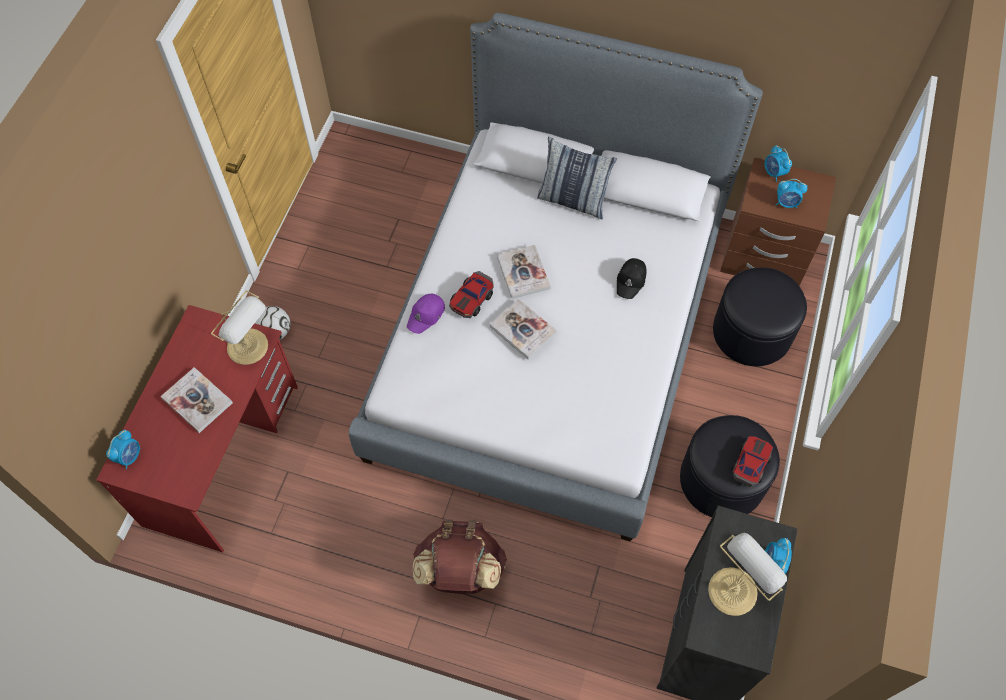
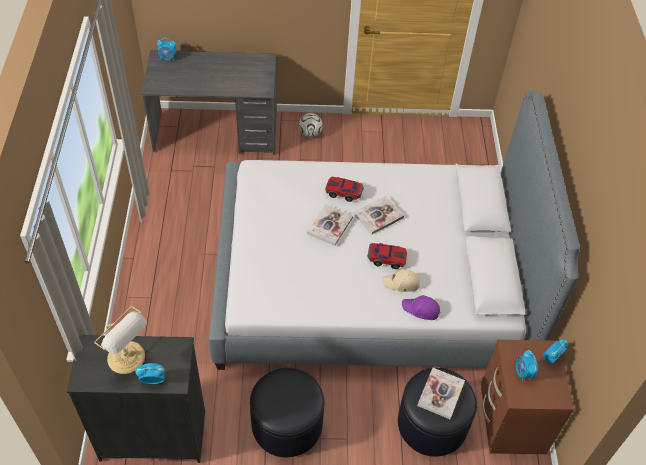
camera: 70 degrees right, 10 degrees down
red desk [96,305,298,552] -> grey desk [141,50,277,155]
book [161,367,233,433] -> book moved to [417,368,465,419]
table lamp [211,290,268,365] -> none
purple cap [407,294,445,334] -> purple cap moved to [402,295,441,320]
brown backpack [413,520,507,594] -> none
pillow [537,136,617,219] -> none
black cap [617,258,646,299] -> beige cap [382,269,420,292]
toy car [731,436,773,487] -> toy car moved to [367,243,407,269]

